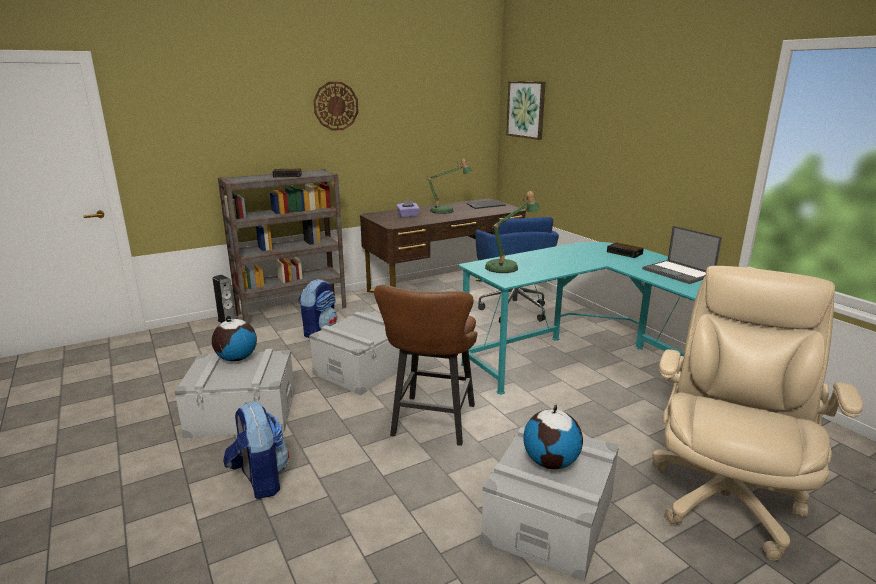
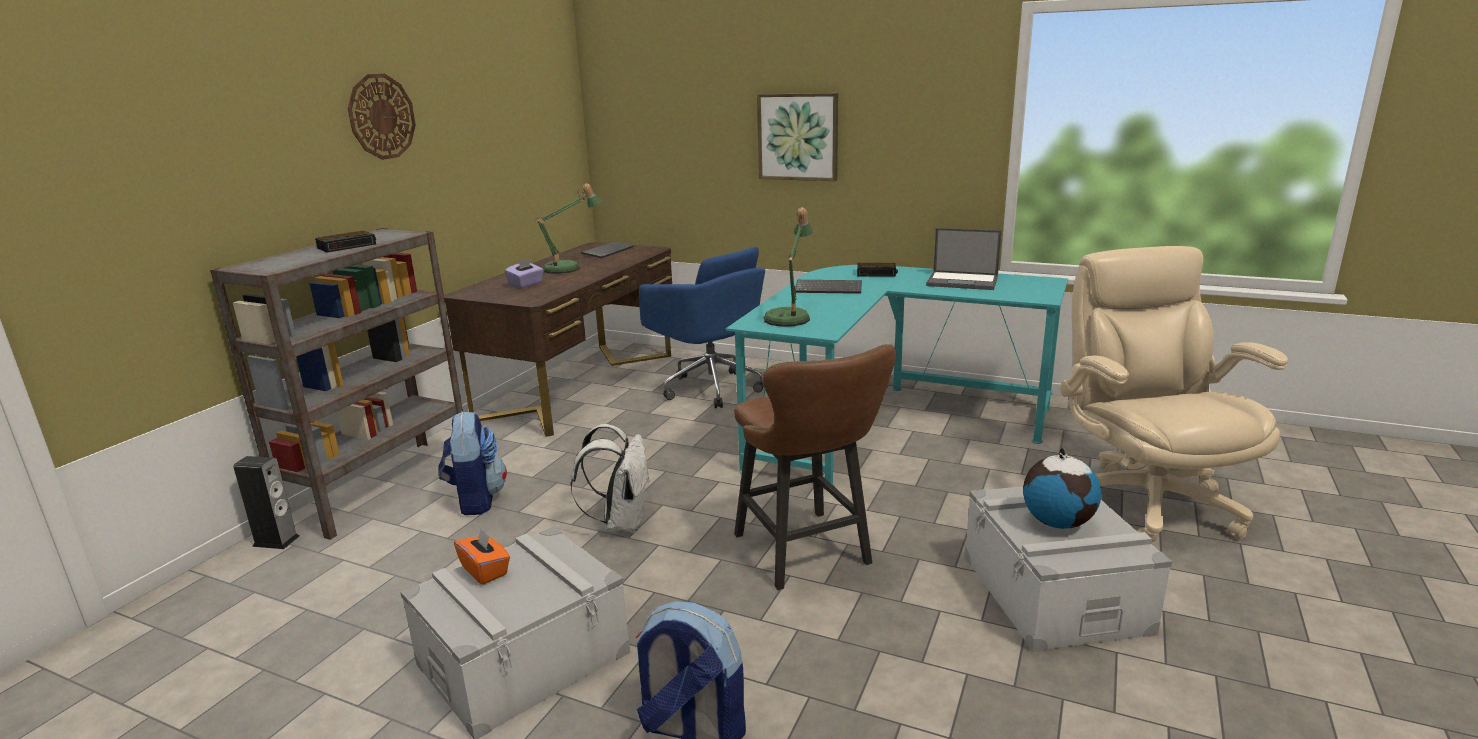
camera: 35 degrees left, 0 degrees up
globe [212,316,257,362] -> orange tissue box [454,527,510,585]
grey storage box [309,309,412,395] -> white backpack [570,424,650,533]
picture [506,81,545,140] -> picture moved to [757,93,838,181]
none -> keyboard [795,280,862,294]

